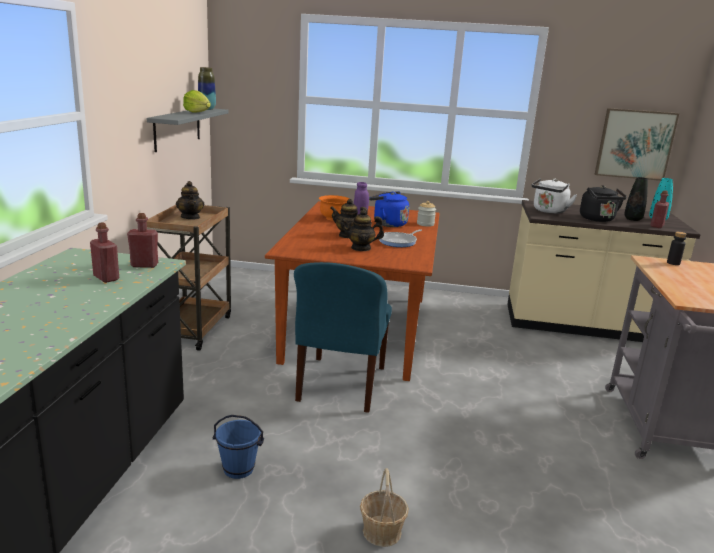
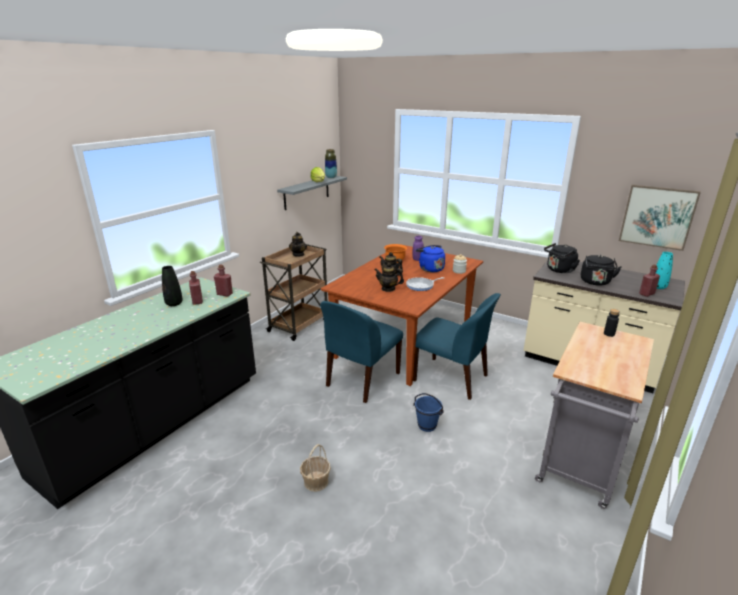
camera: 25 degrees right, 5 degrees up
blue bucket [213,415,264,479] -> blue bucket moved to [413,393,444,432]
white kettle [532,178,577,214] -> black kettle [544,243,580,273]
black vase [624,177,648,221] -> black vase moved to [162,266,183,306]
none -> blue chair [413,293,501,400]

